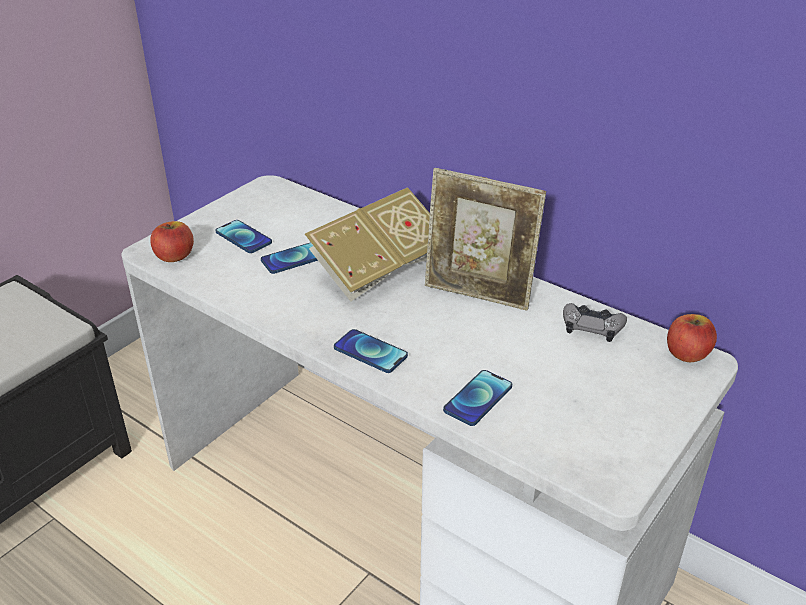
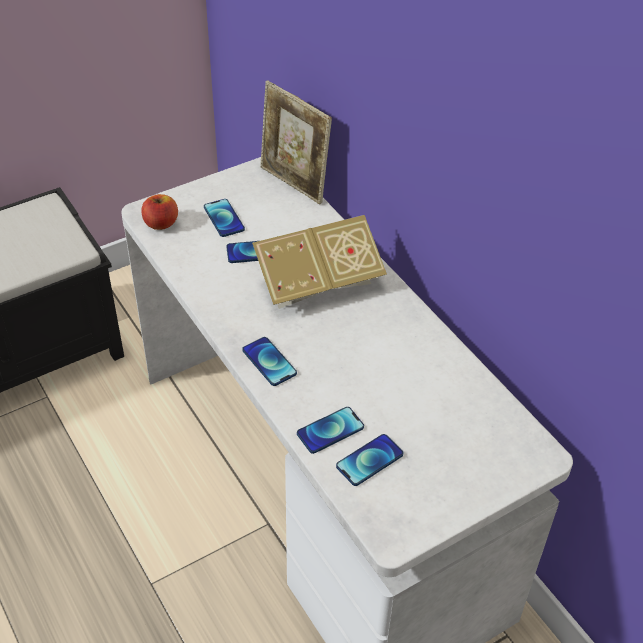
camera: 20 degrees right, 10 degrees up
picture frame [425,168,546,311] -> picture frame moved to [260,80,332,204]
grey game controller [563,303,627,342] -> none
apple [667,314,717,362] -> none
none -> phone [336,434,403,486]

